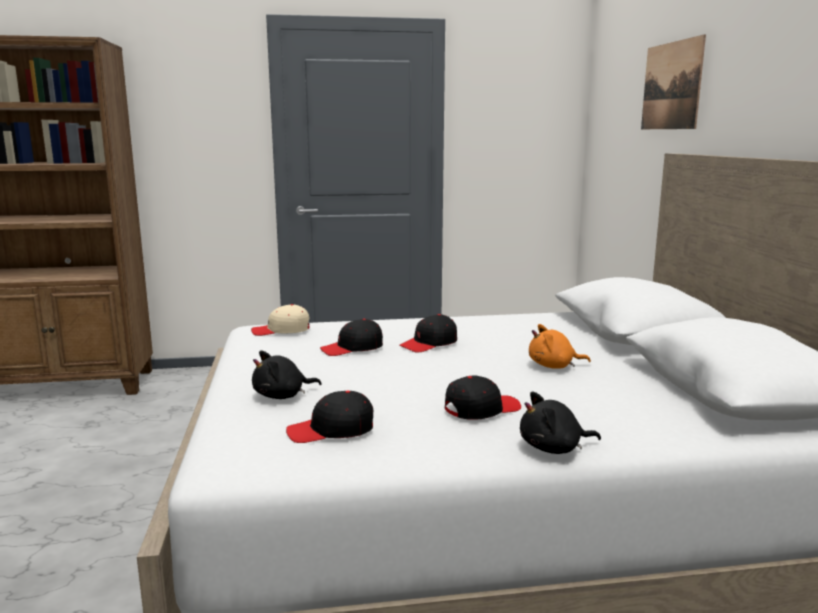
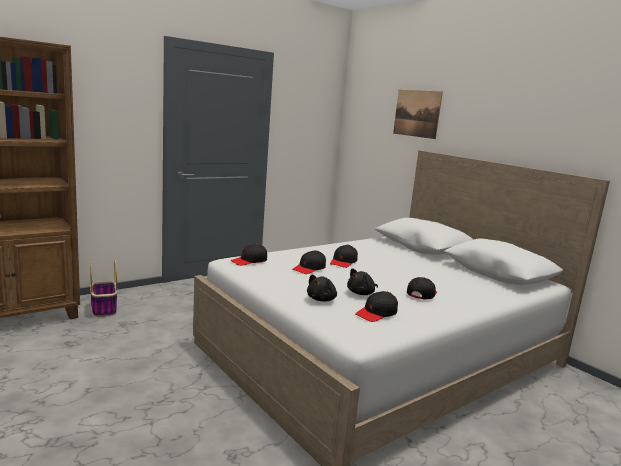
camera: 30 degrees left, 0 degrees up
beige cap [251,304,310,336] -> black cap [231,244,267,266]
black plush toy [520,392,601,454] -> black plush toy moved to [347,268,378,295]
orange plush toy [529,324,591,368] -> none
none -> basket [90,260,118,317]

